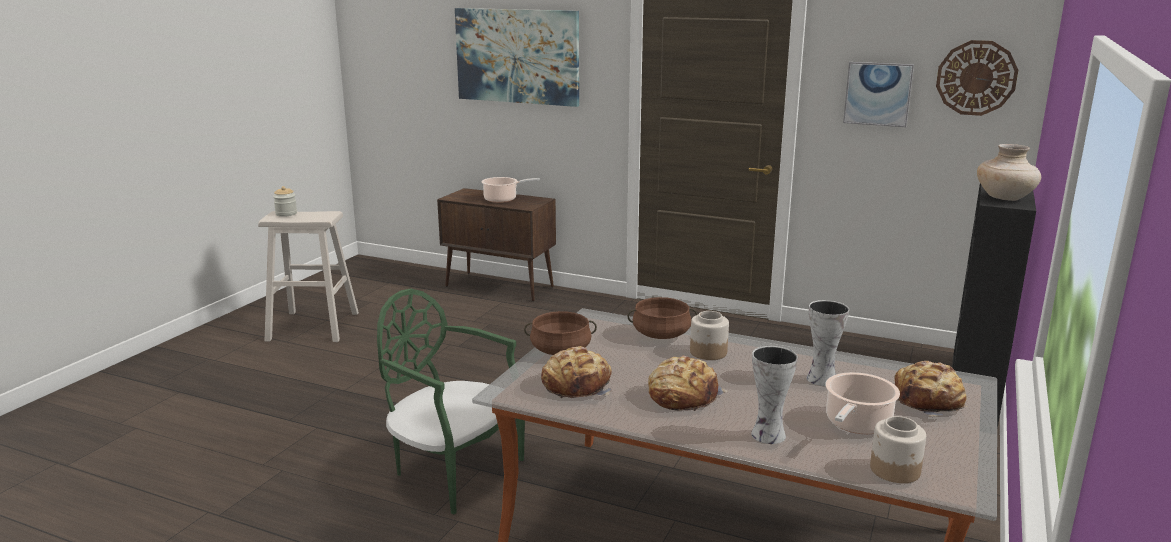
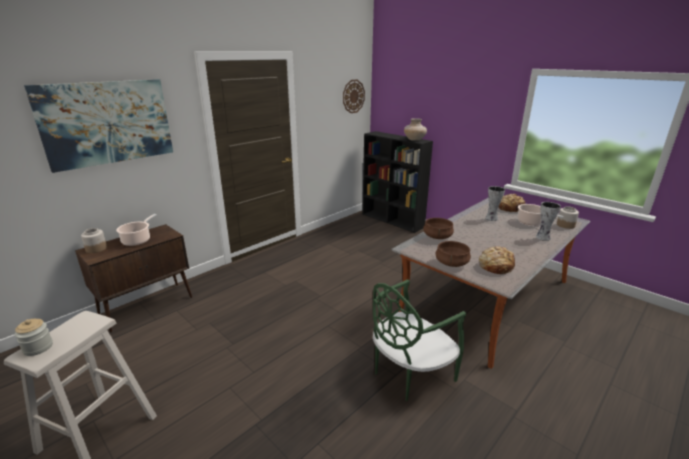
camera: 70 degrees left, 5 degrees up
bread [648,356,728,411] -> none
jar [690,311,729,360] -> jar moved to [81,228,107,253]
picture [843,62,914,127] -> none

